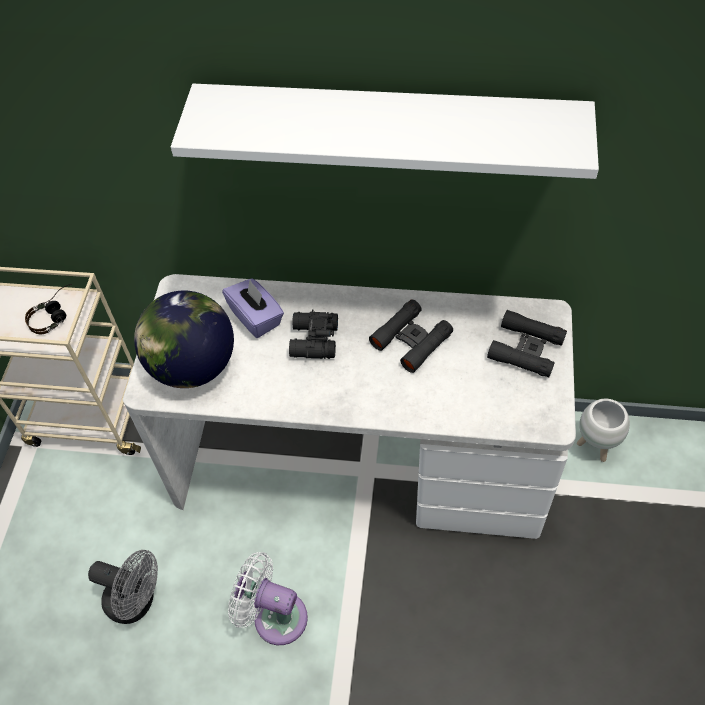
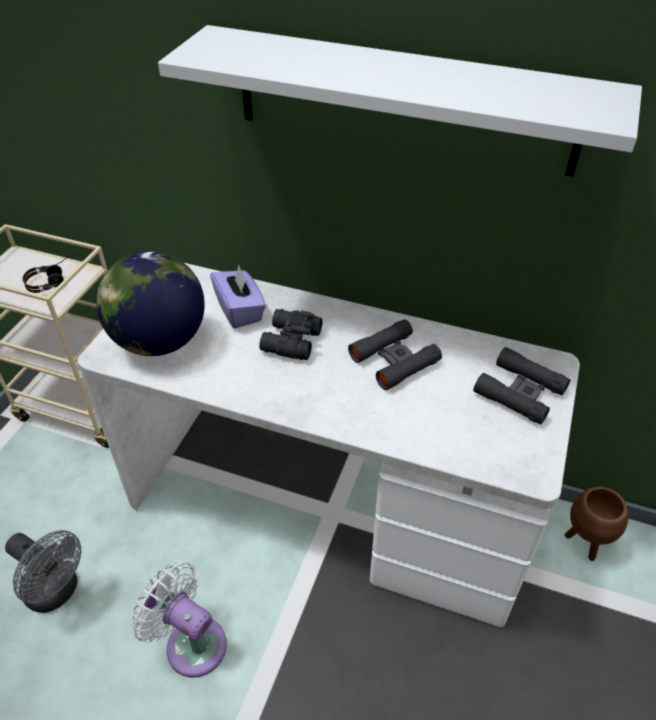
camera: 10 degrees right, 10 degrees down
white planter [577,399,630,462] -> brown planter [565,486,629,561]

